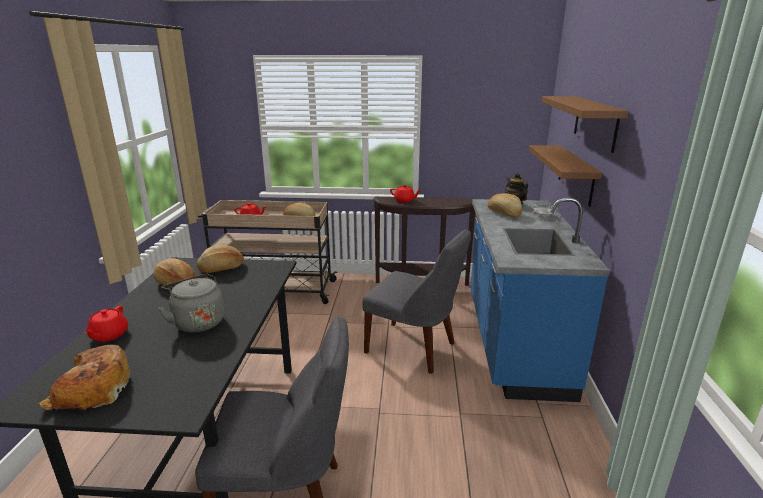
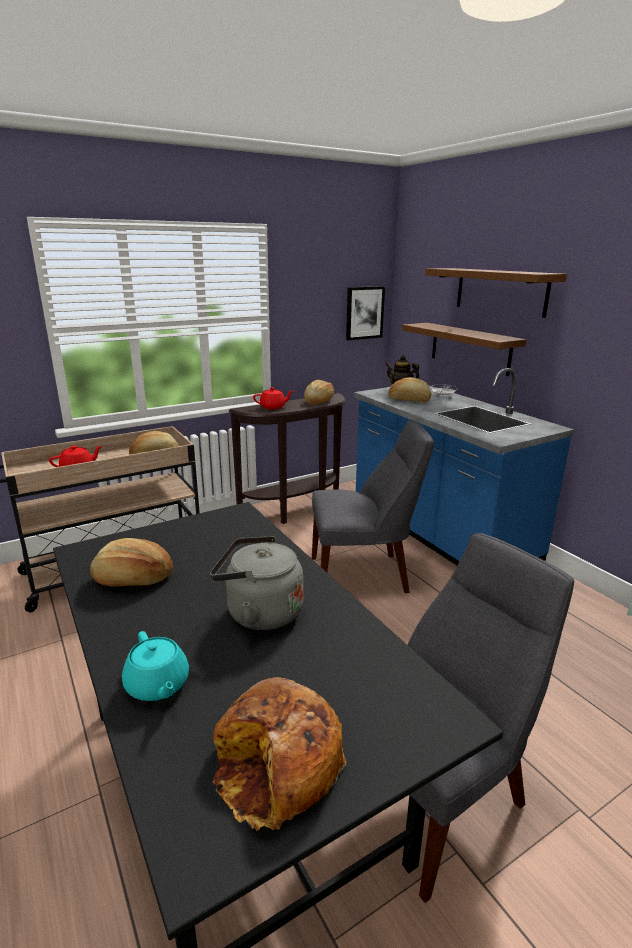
camera: 35 degrees left, 0 degrees up
red teapot [85,306,128,342] -> turquoise teapot [122,631,189,701]
bread [197,245,244,273] -> bread moved to [304,380,334,405]
none -> picture [346,286,385,340]

